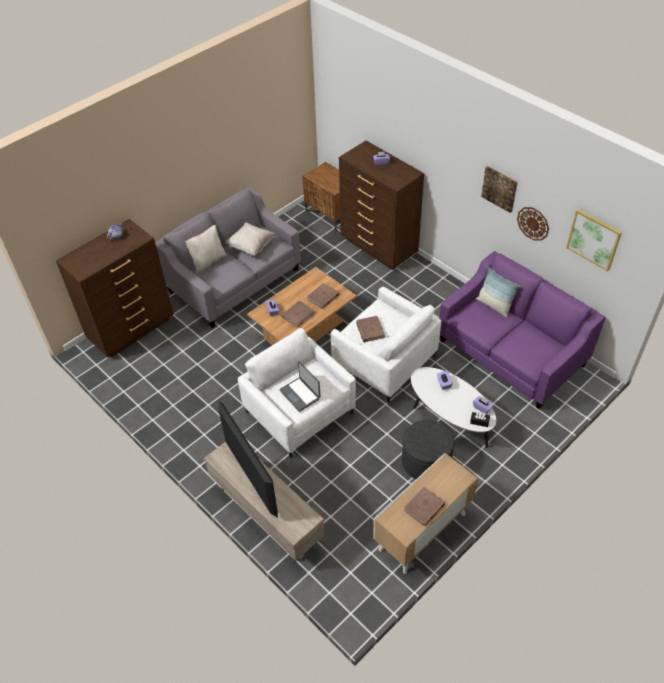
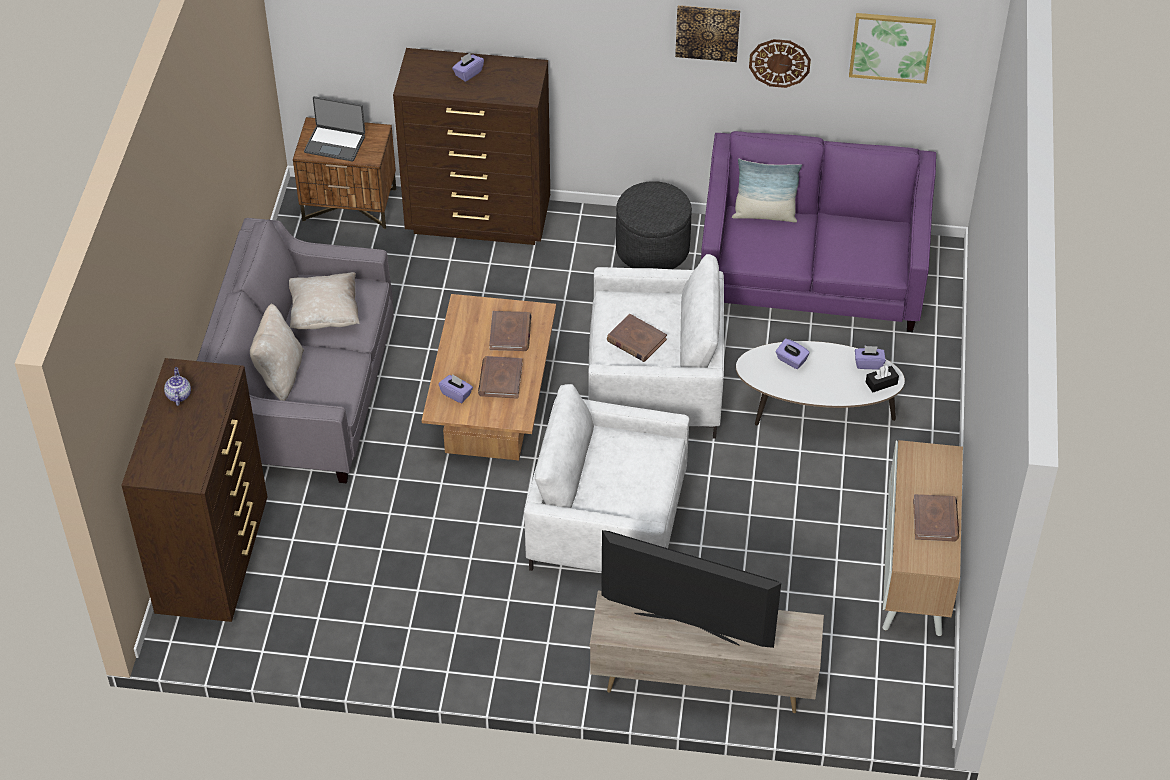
camera: 40 degrees left, 0 degrees up
laptop [279,361,320,412] -> laptop moved to [304,96,365,161]
grey ottoman [402,420,454,479] -> grey ottoman moved to [616,181,692,269]

